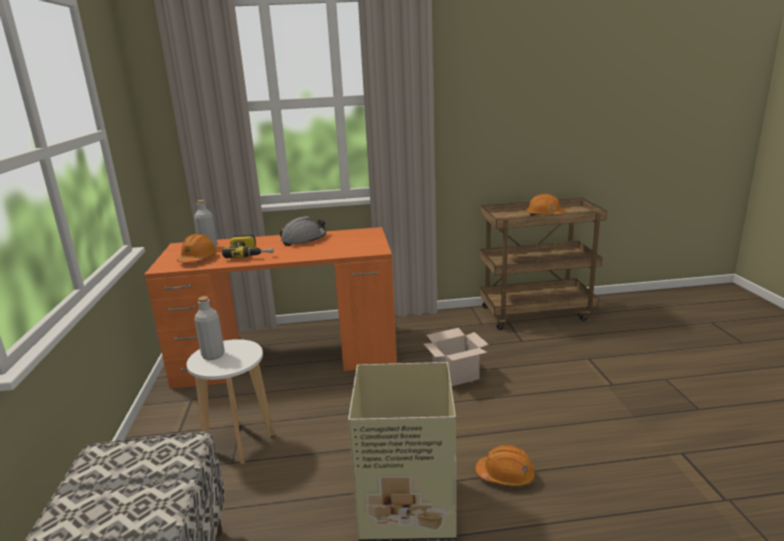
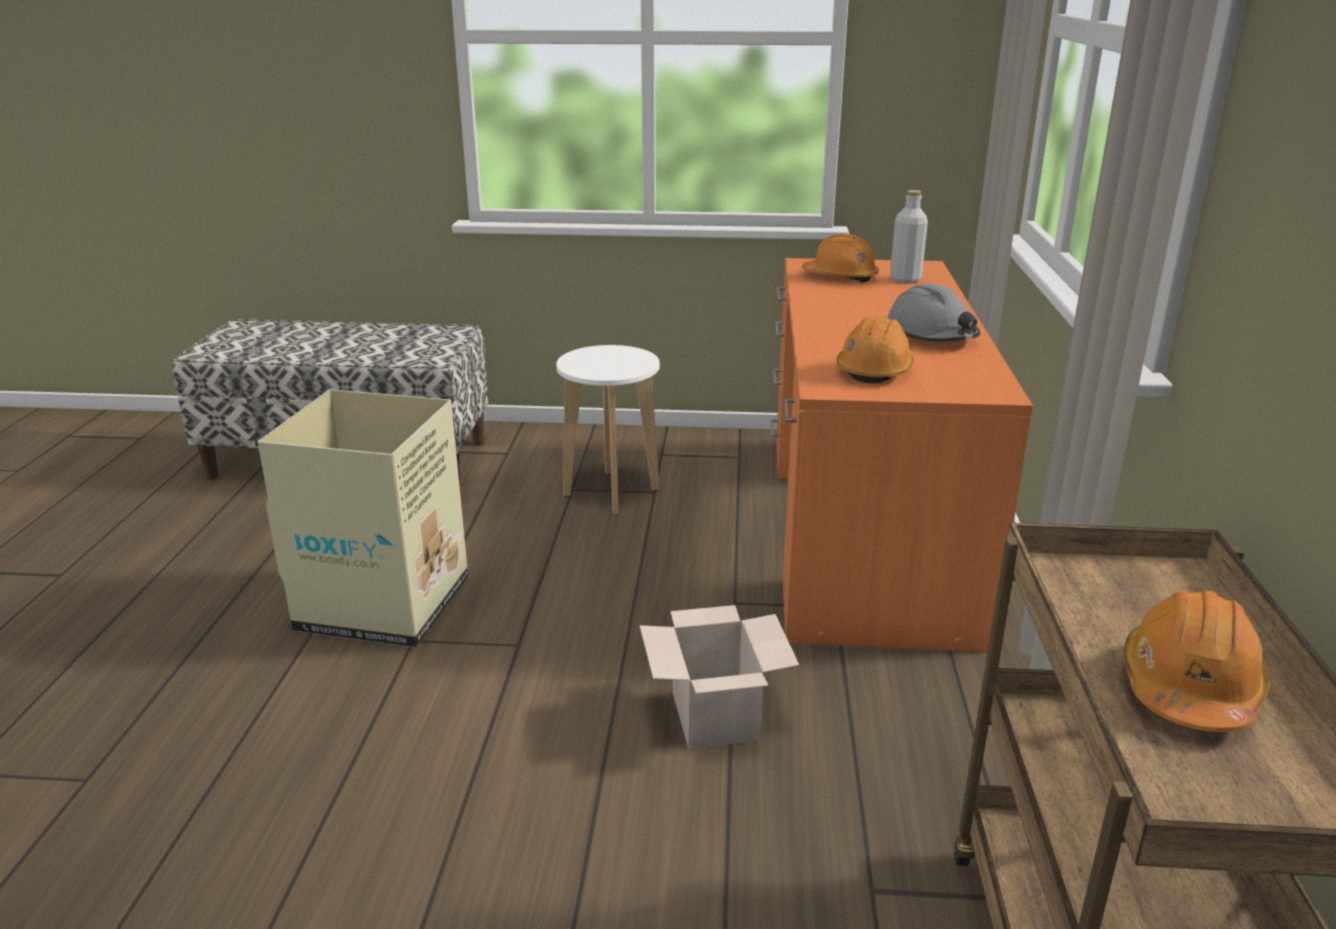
camera: 100 degrees right, 5 degrees up
grey bottle [194,296,225,360] -> none
power drill [222,234,274,258] -> none
orange hard hat [475,445,535,486] -> orange hard hat moved to [837,315,914,384]

